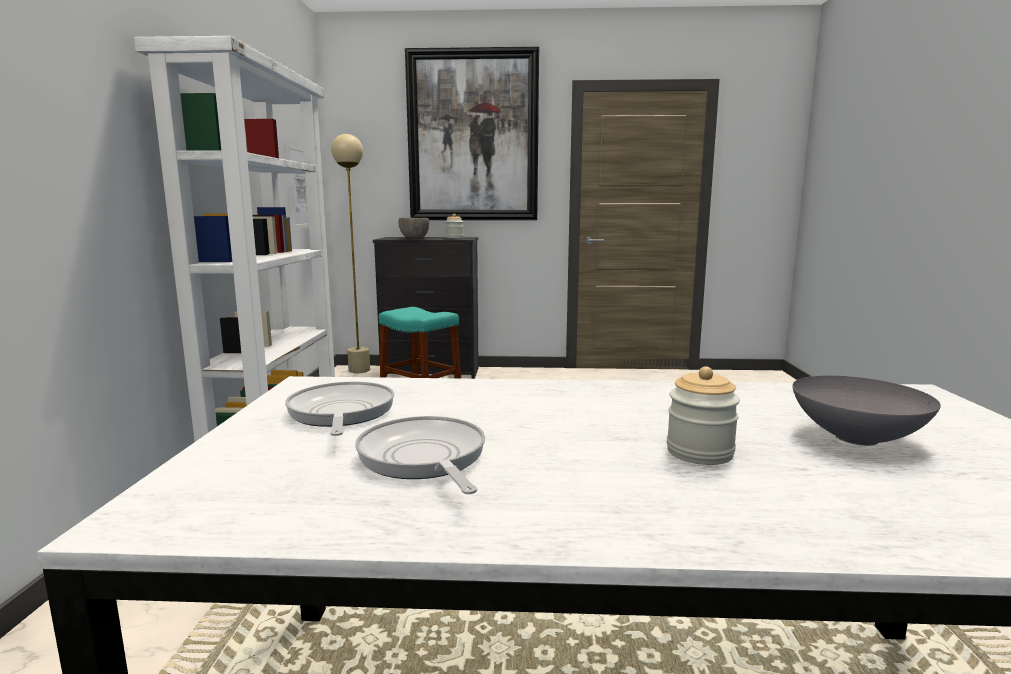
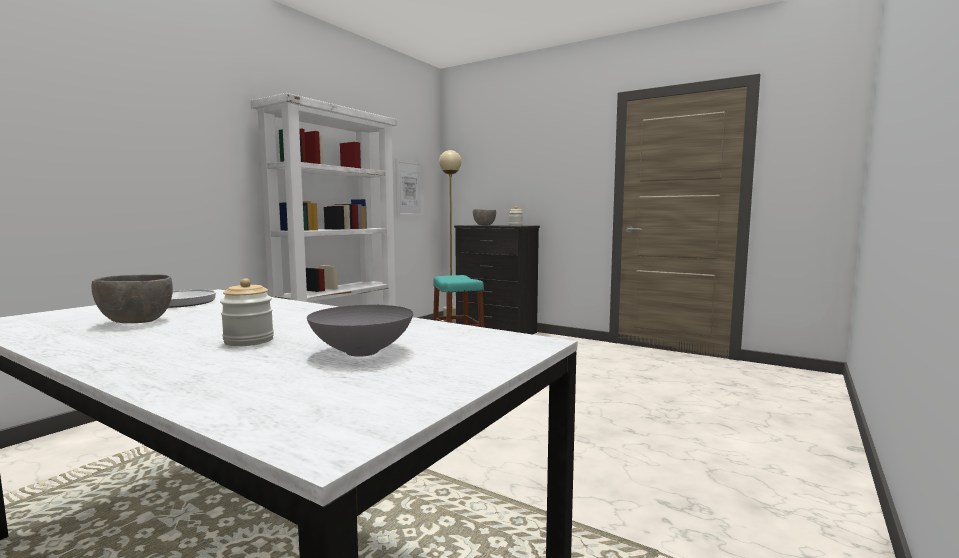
camera: 30 degrees right, 5 degrees down
frying pan [355,416,485,494] -> grey bowl [91,274,173,323]
picture [405,47,539,220] -> none

